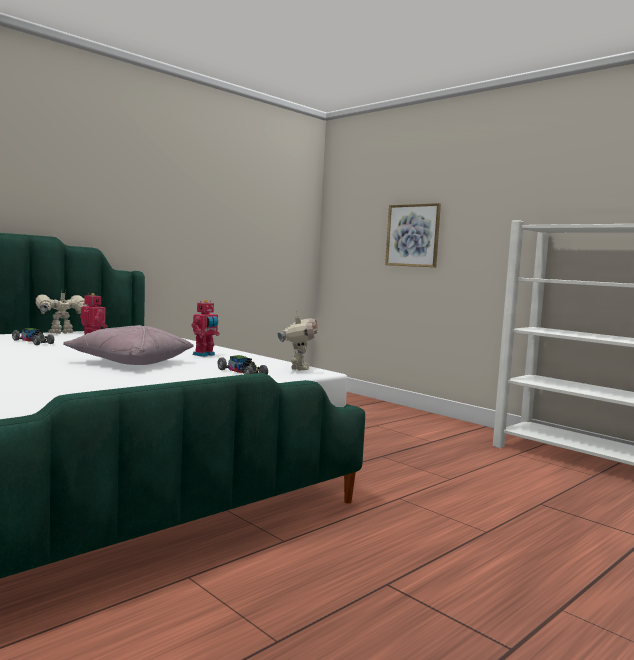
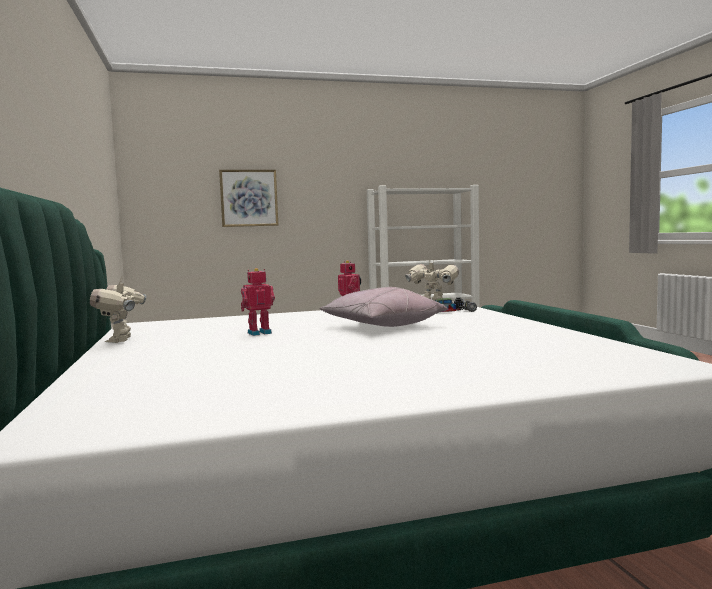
camera: 60 degrees left, 0 degrees up
toy car [12,328,54,345] -> none

